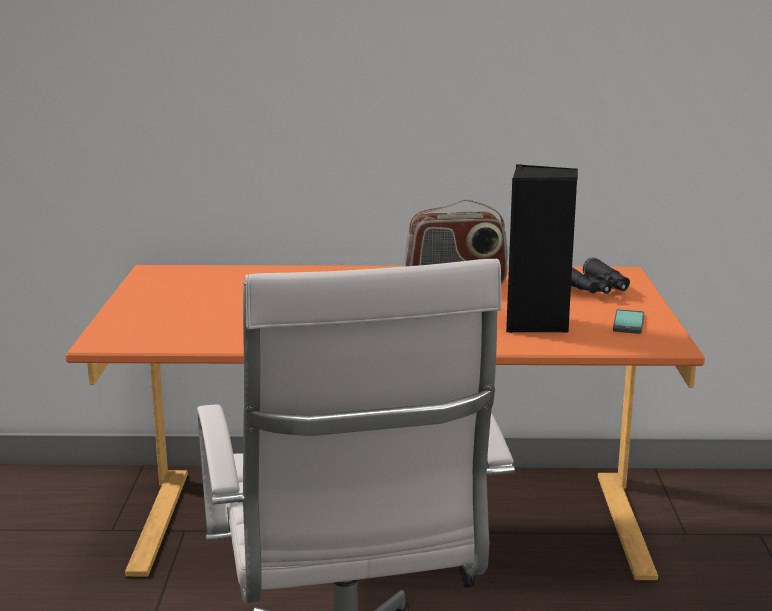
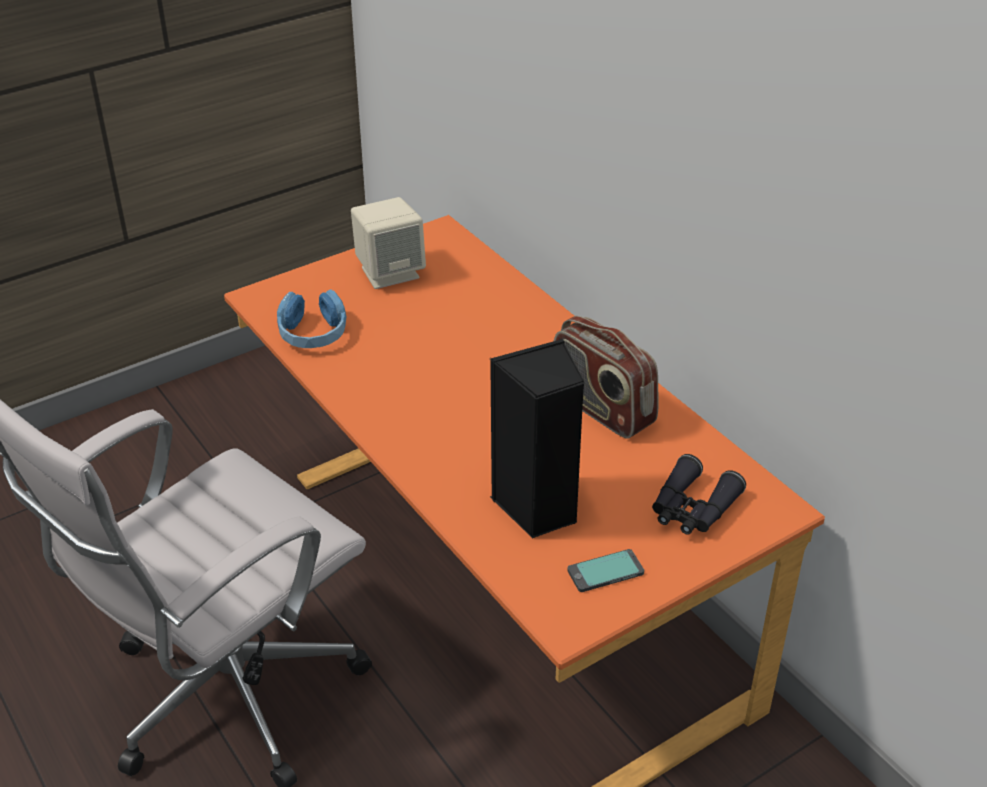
camera: 55 degrees right, 20 degrees up
none -> blue headphones [277,289,346,348]
none -> beige speaker [351,197,426,289]

